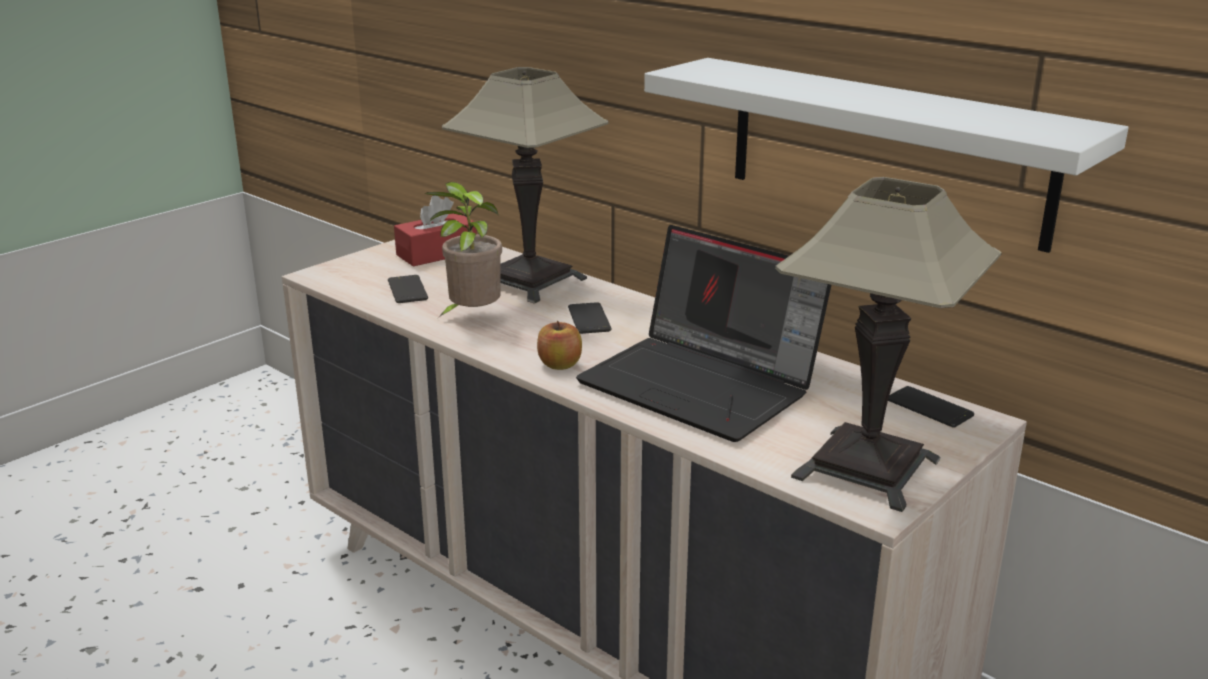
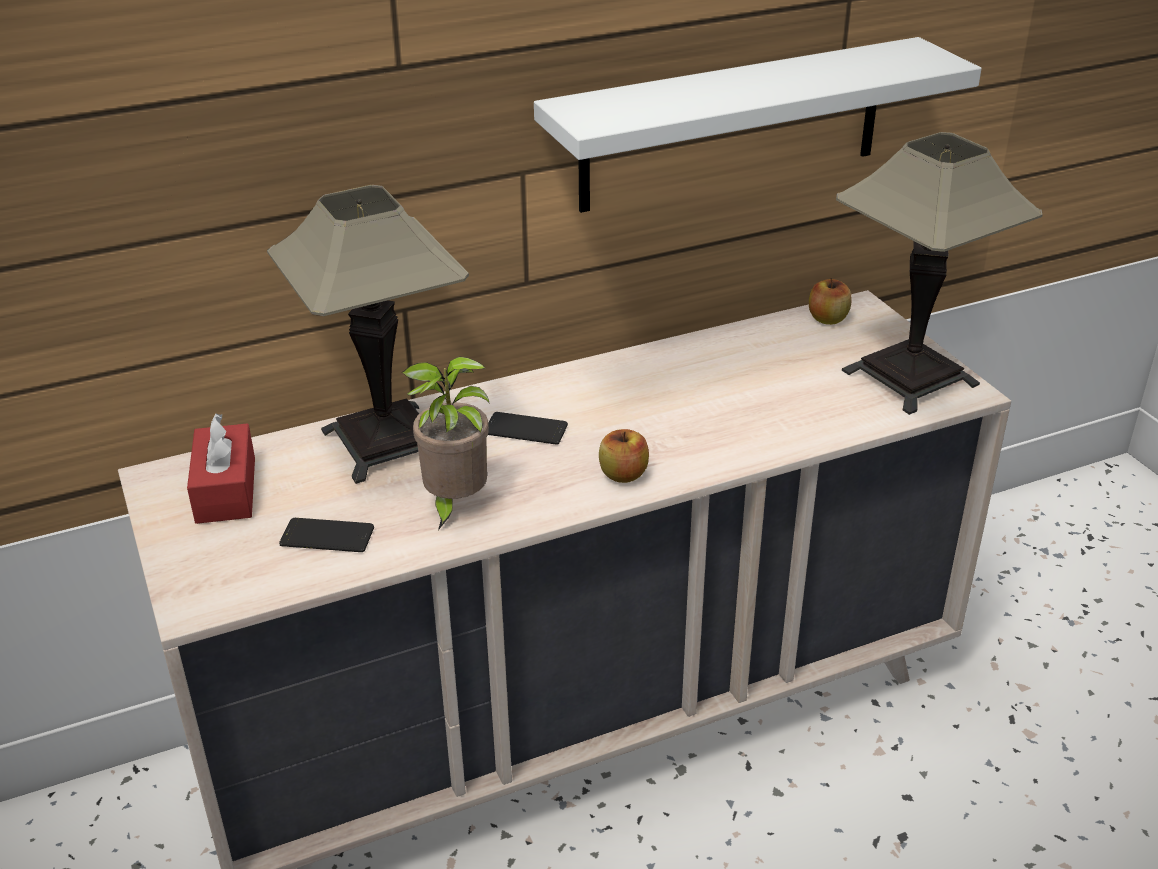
camera: 65 degrees left, 10 degrees up
laptop [576,225,831,442] -> none
phone [888,386,974,428] -> apple [809,278,851,325]

